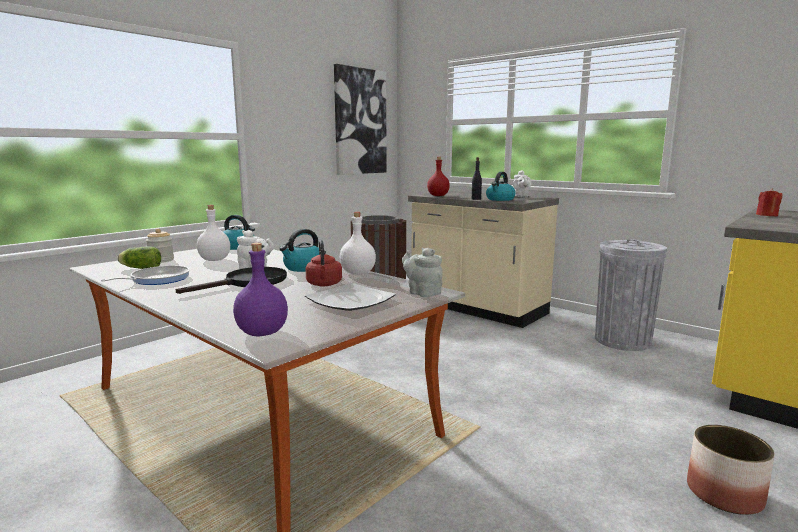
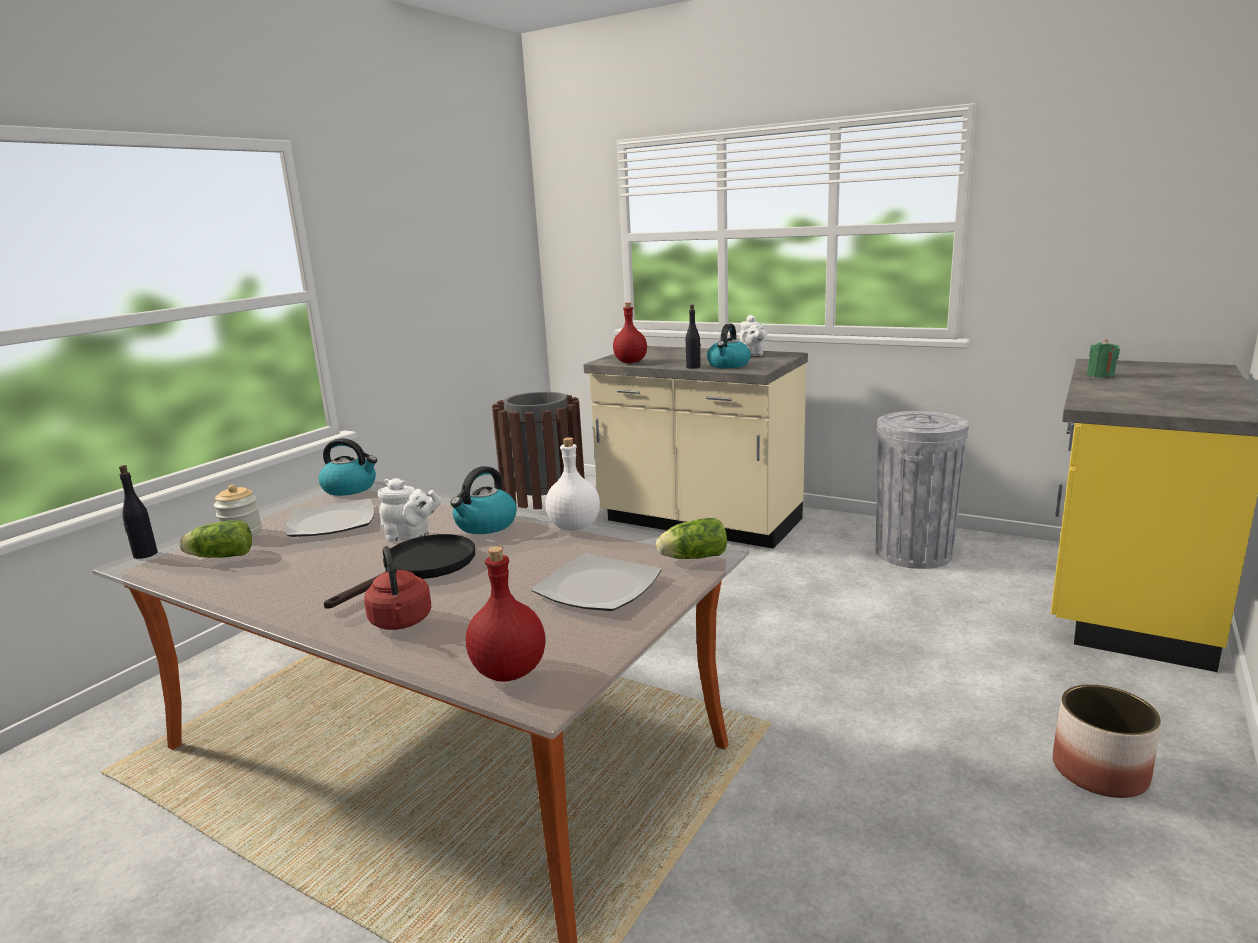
camera: 10 degrees left, 5 degrees up
frying pan [101,266,190,285] -> none
white bottle [197,205,230,261] -> plate [286,498,374,537]
purple bottle [233,243,288,336] -> red bottle [466,546,545,682]
red kettle [305,240,342,286] -> red kettle moved to [364,546,431,630]
picture [334,64,387,175] -> none
grey teapot [402,247,443,298] -> lettuce [656,518,727,559]
red candle [756,188,782,216] -> green candle [1087,339,1120,378]
none -> black bottle [119,465,158,559]

